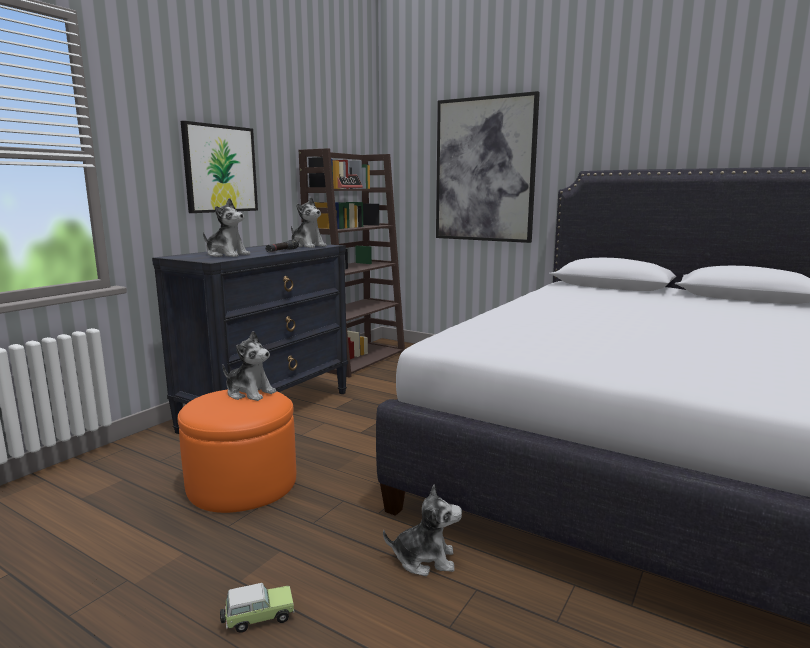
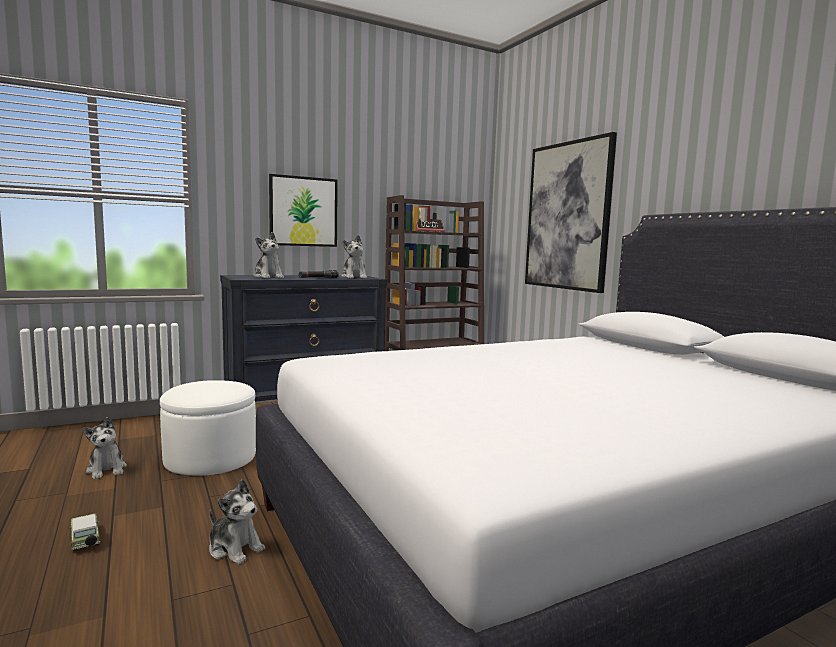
camera: 30 degrees right, 5 degrees down
orange ottoman [178,389,296,513] -> white ottoman [160,380,256,476]
toy car [220,583,294,633] -> toy car turned 135 degrees counterclockwise [69,513,100,551]
plush toy [222,331,276,401] -> plush toy moved to [83,417,127,479]

